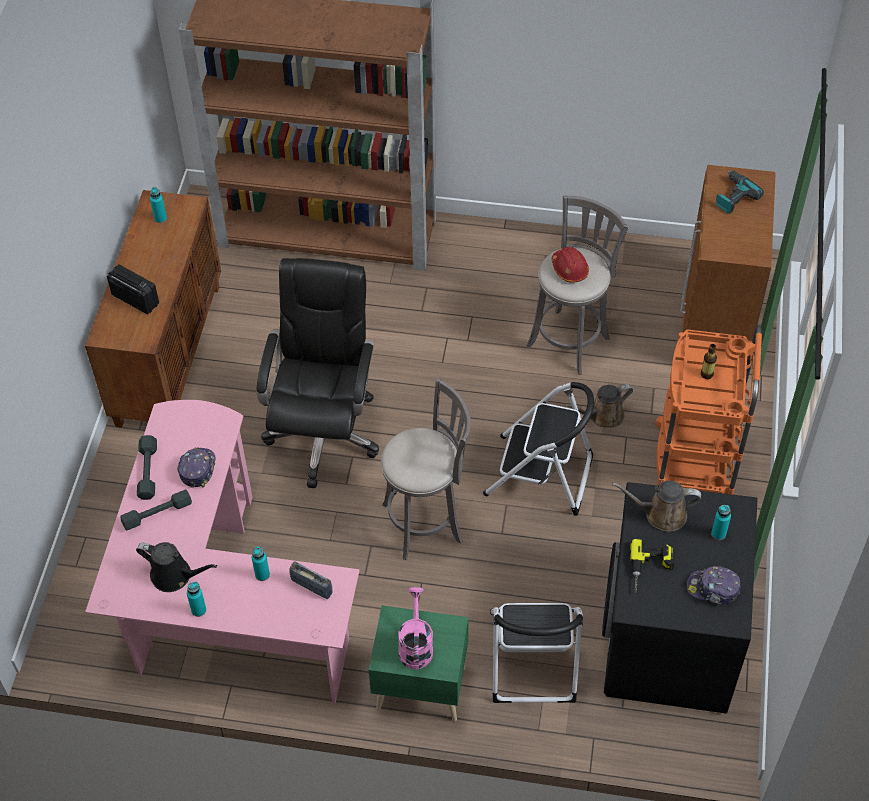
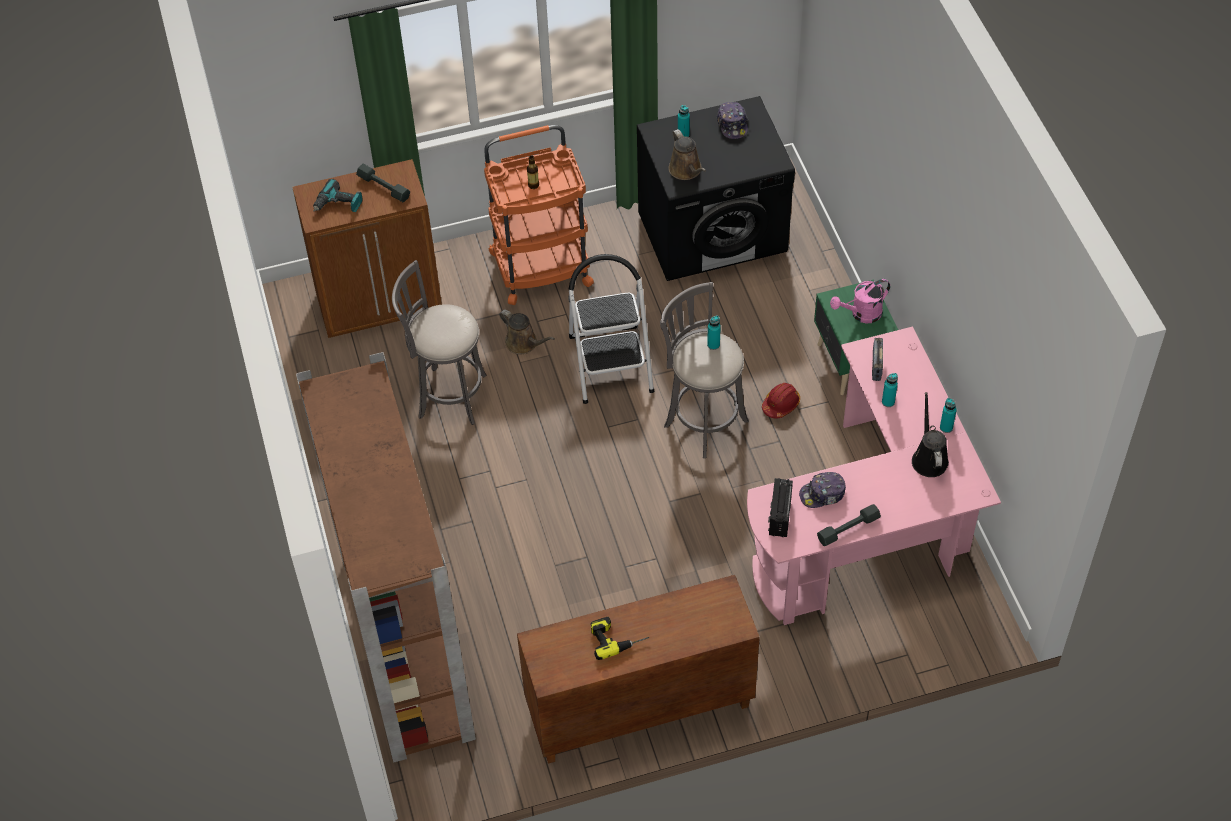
camera: 115 degrees left, 0 degrees up
radio [107,264,159,315] -> radio moved to [768,478,793,537]
grey dumbbell [120,490,192,530] -> grey dumbbell moved to [356,164,410,202]
turquoise bottle [150,187,167,223] -> turquoise bottle moved to [707,315,721,350]
black office chair [257,258,379,488] -> none
step ladder [490,603,583,703] -> none
red hard hat [552,247,589,283] -> red hard hat moved to [762,383,800,419]
power drill [630,538,675,592] -> power drill moved to [591,617,649,660]

